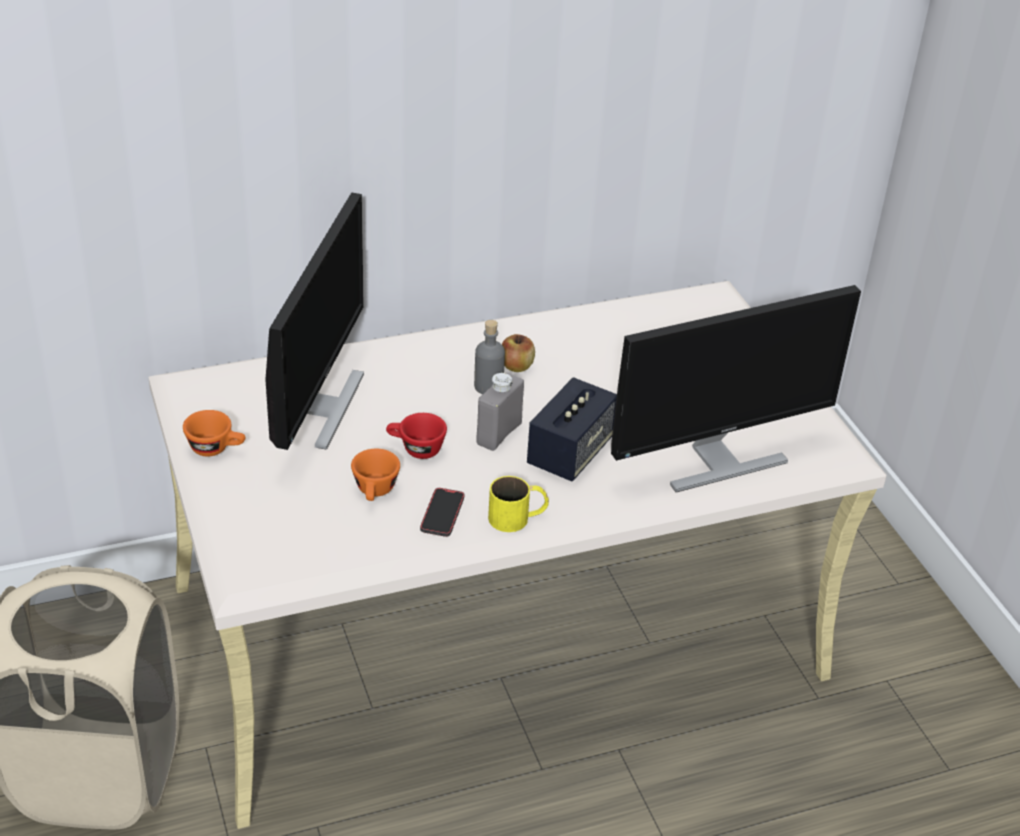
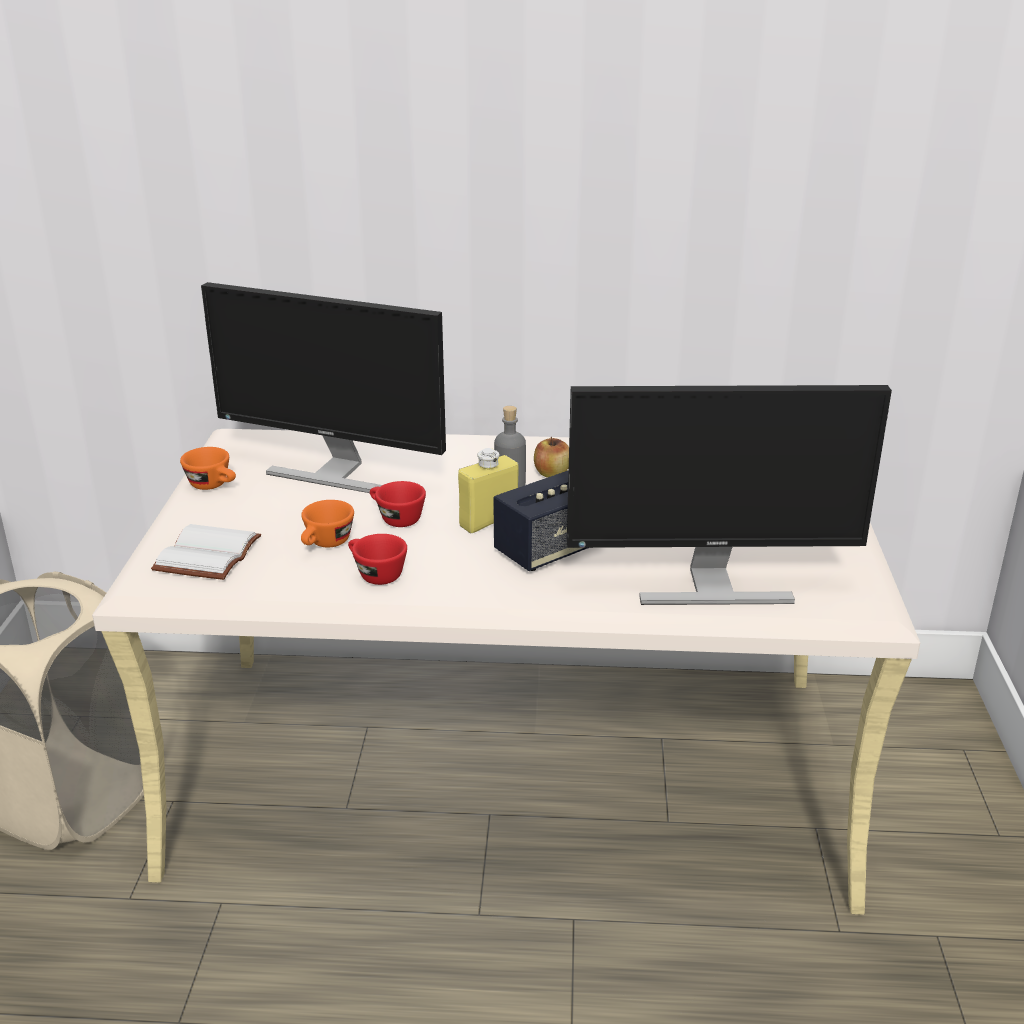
camera: 25 degrees right, 10 degrees down
monitor [265,192,364,450] -> monitor turned 75 degrees clockwise [201,282,446,493]
phone [420,488,464,537] -> red cup [348,534,407,585]
grey bottle [476,373,524,451] -> yellow bottle [458,448,519,533]
yellow mug [488,476,549,532] -> none
none -> white book [151,524,261,580]

